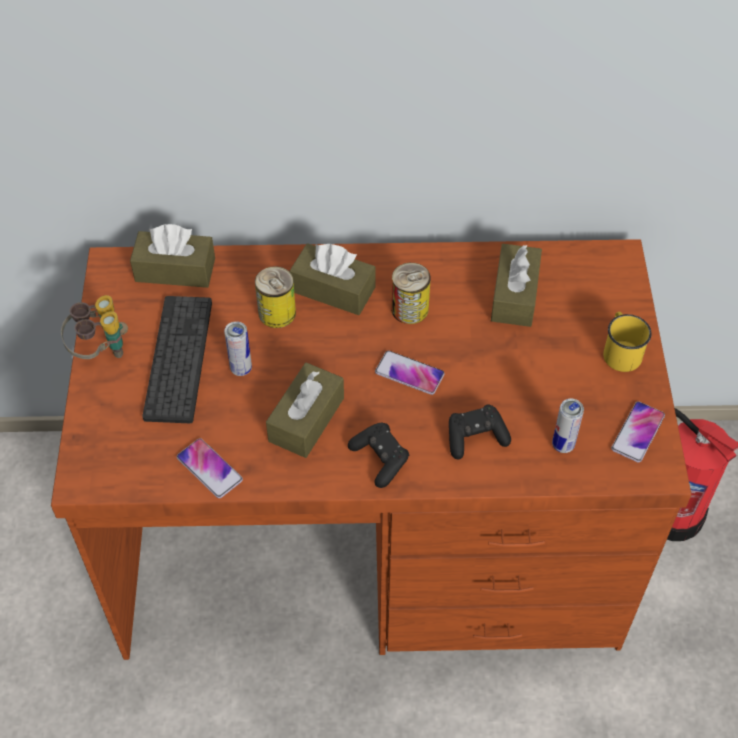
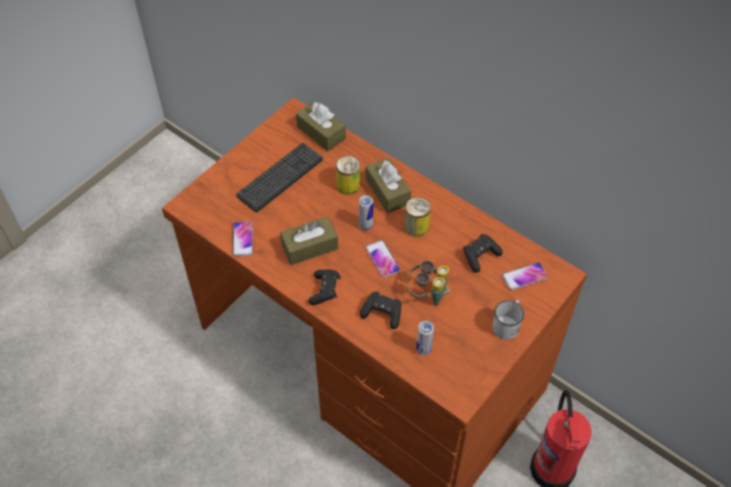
camera: 40 degrees right, 0 degrees up
binoculars [61,295,128,359] -> binoculars moved to [407,260,450,306]
can [224,321,252,376] -> can moved to [359,195,373,230]
brown tissue box [491,244,542,327] -> black game controller [463,234,503,273]
yellow mug [603,312,652,372] -> white mug [492,300,524,339]
phone [611,401,665,462] -> phone moved to [502,262,548,290]

